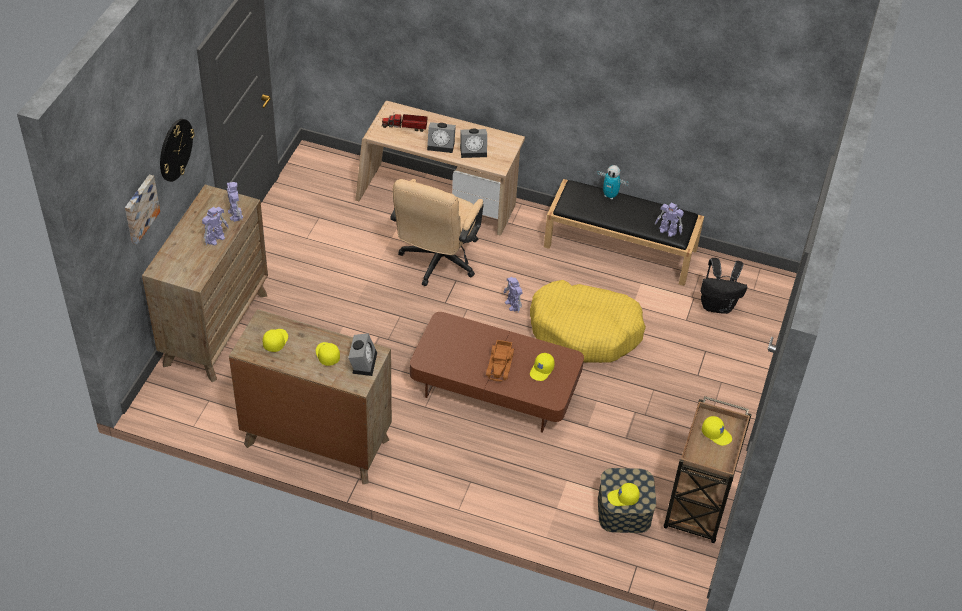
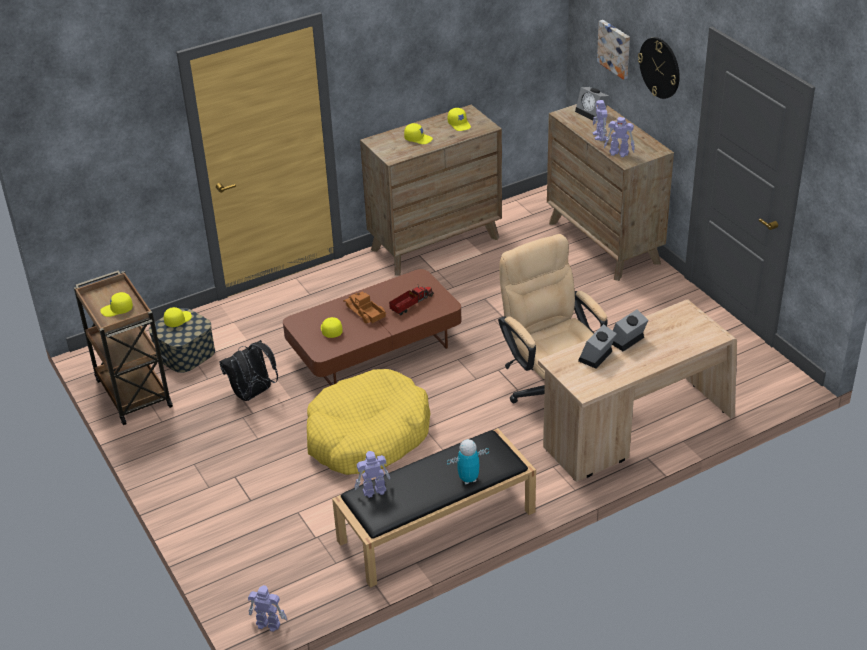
camera: 135 degrees right, 10 degrees down
alarm clock [348,333,377,376] -> alarm clock moved to [575,87,609,120]
toy truck [382,114,427,132] -> toy truck moved to [389,286,434,315]
toy robot [503,277,522,313] -> toy robot moved to [248,585,287,632]
black backpack [700,258,747,314] -> black backpack moved to [219,340,278,401]

